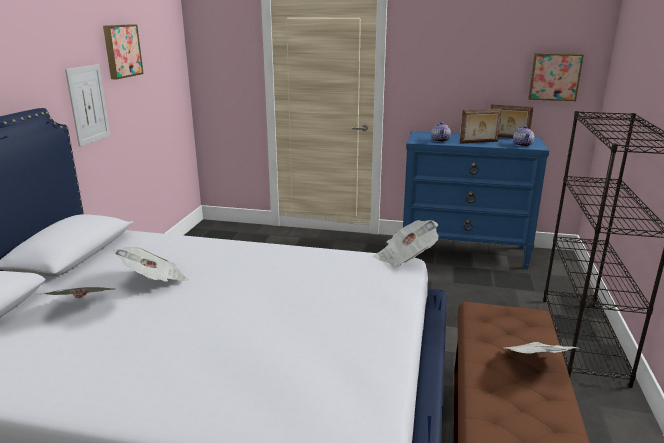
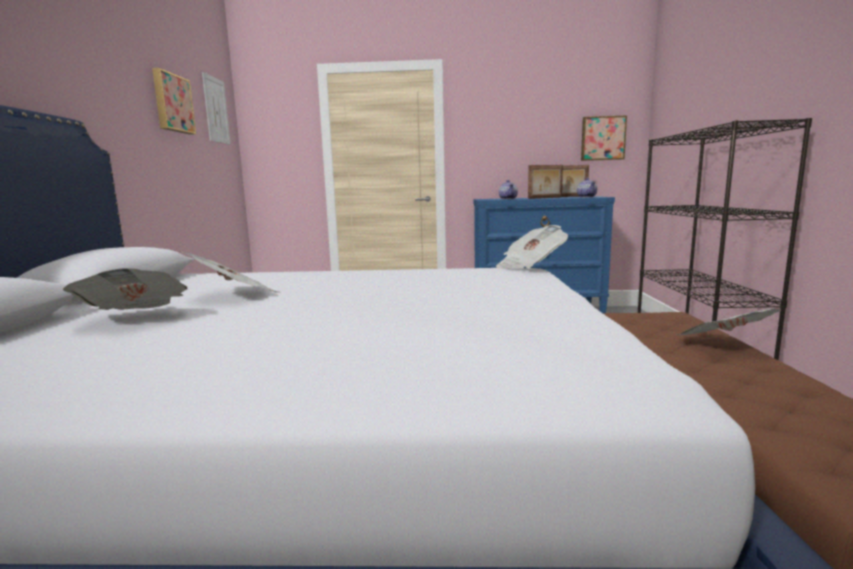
camera: 10 degrees left, 10 degrees down
picture [65,64,110,147] -> picture moved to [202,72,231,145]

